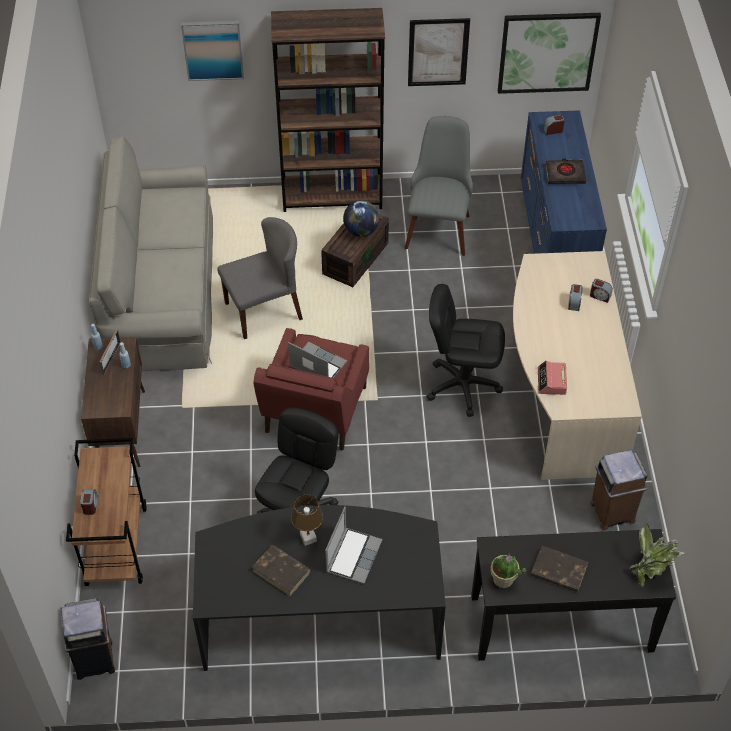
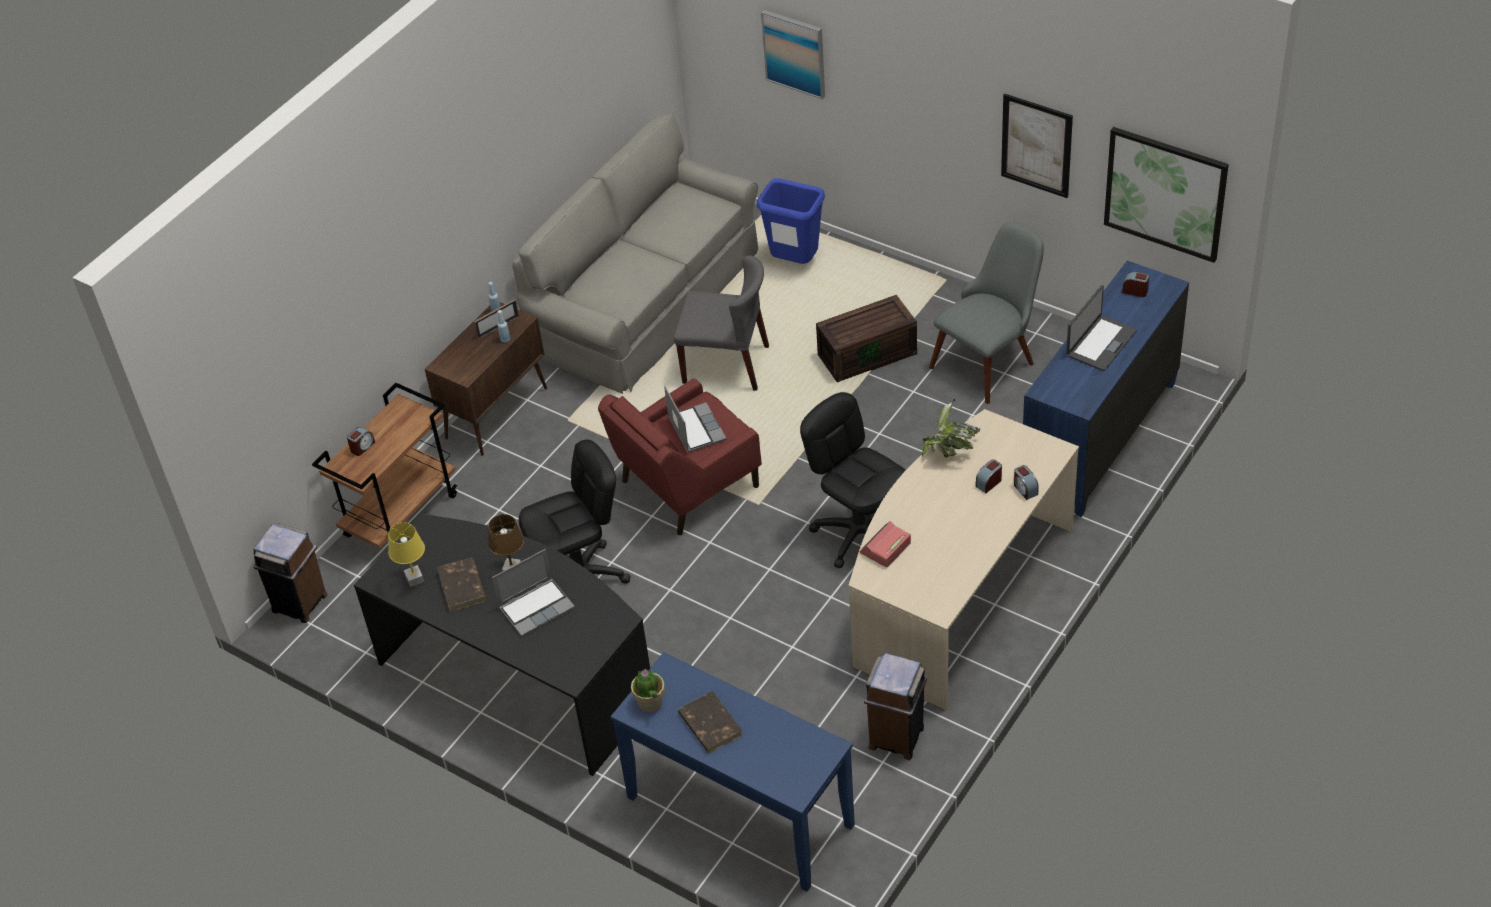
camera: 40 degrees right, 5 degrees down
brown bookcase [271,8,385,212] -> none
globe [343,201,379,237] -> none
black console table [471,529,676,661] -> blue console table [611,652,855,892]
black book [545,159,586,184] -> laptop [1066,285,1137,371]
potted plant [630,524,685,587] -> potted plant moved to [922,399,980,458]
none -> yellow table lamp [388,523,425,587]
none -> blue trash can [757,178,825,264]

